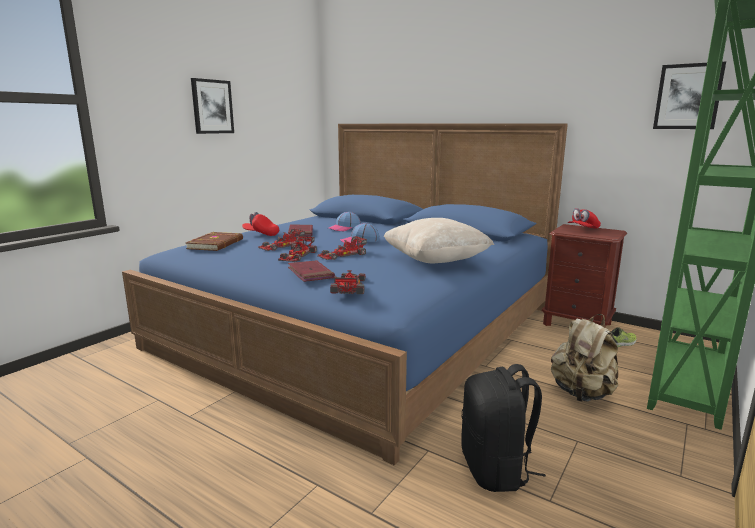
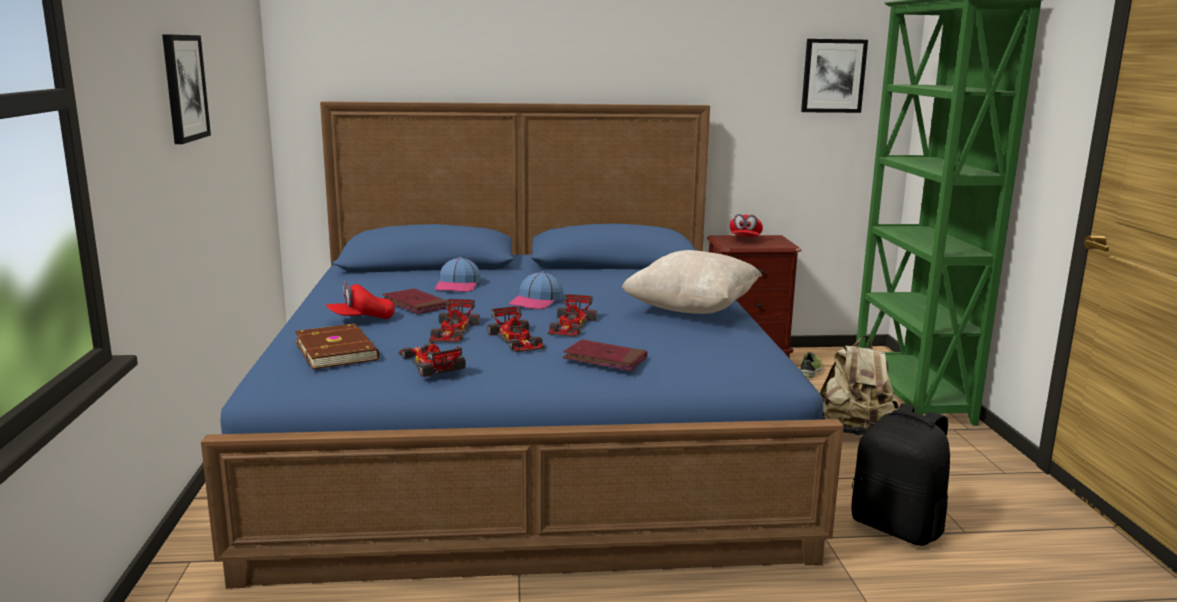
camera: 40 degrees left, 0 degrees up
toy car [330,270,366,294] -> toy car moved to [398,340,466,377]

